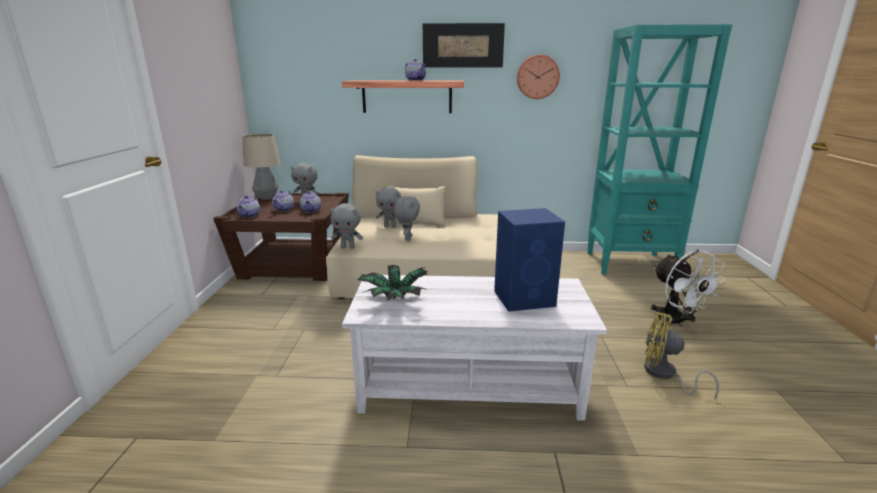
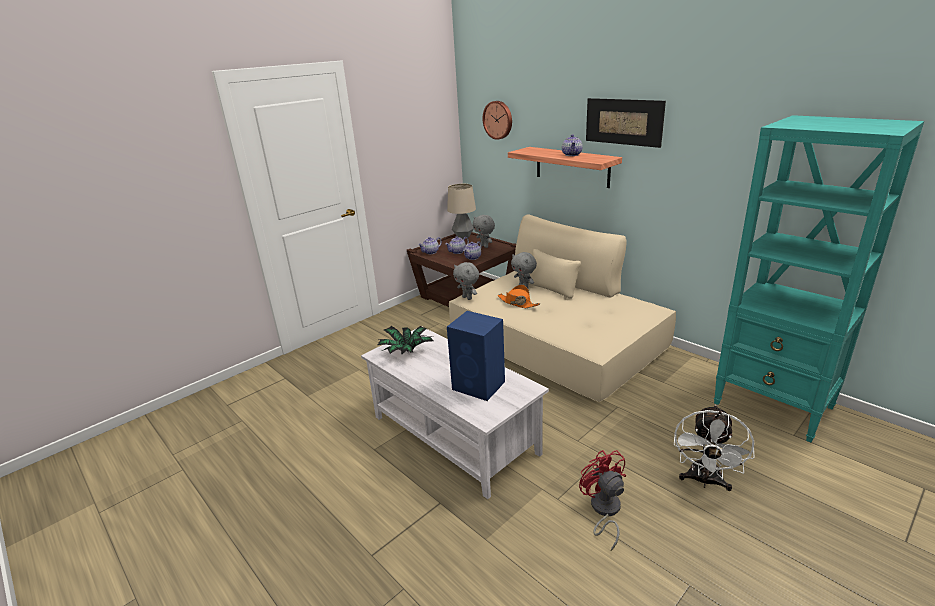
camera: 45 degrees right, 5 degrees up
grey plush toy [394,196,420,240] -> orange hat [497,285,540,308]
wall clock [517,55,560,99] -> wall clock moved to [482,101,512,140]
yellow fan [644,312,719,399] -> red fan [579,450,626,551]

